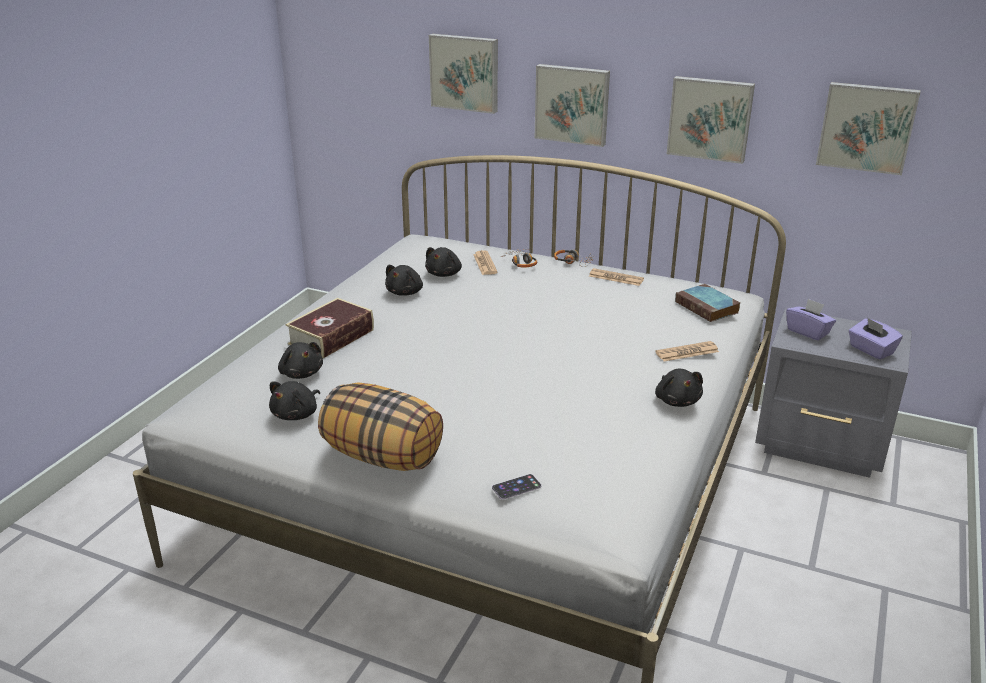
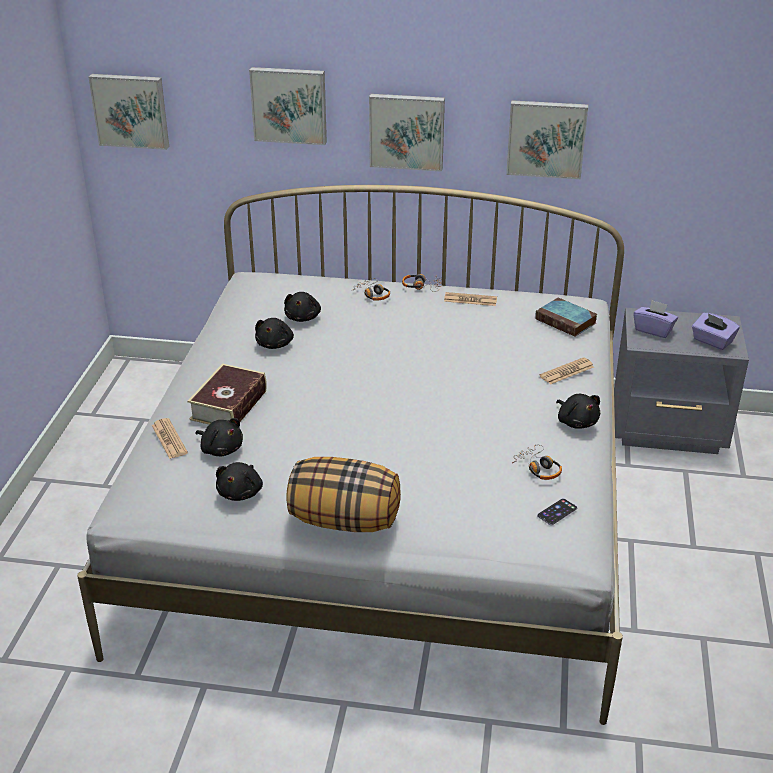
camera: 15 degrees left, 5 degrees up
newspaper [473,250,498,275] -> newspaper moved to [152,418,188,459]
phone [492,474,542,500] -> phone moved to [537,498,577,525]
picture [816,82,921,175] -> picture moved to [89,74,169,150]
none -> headphones [512,445,562,480]

